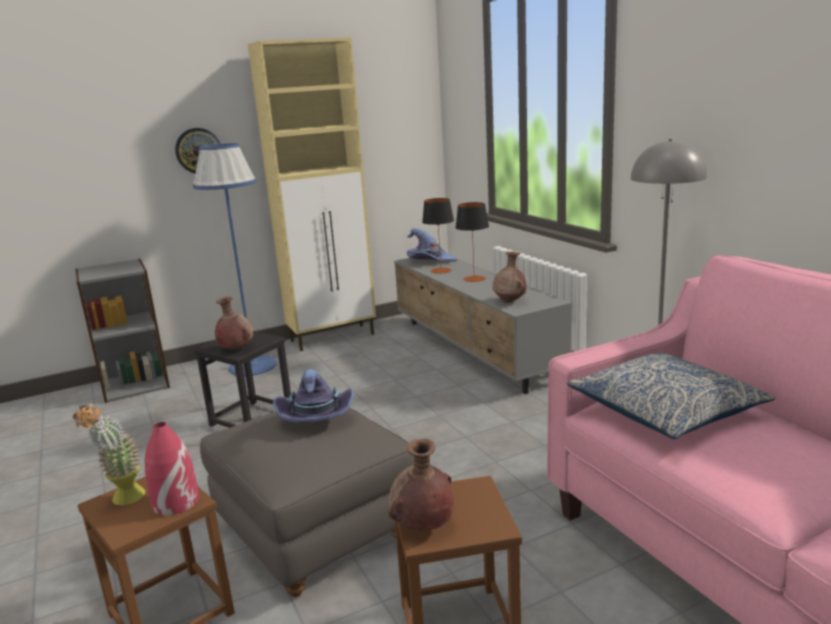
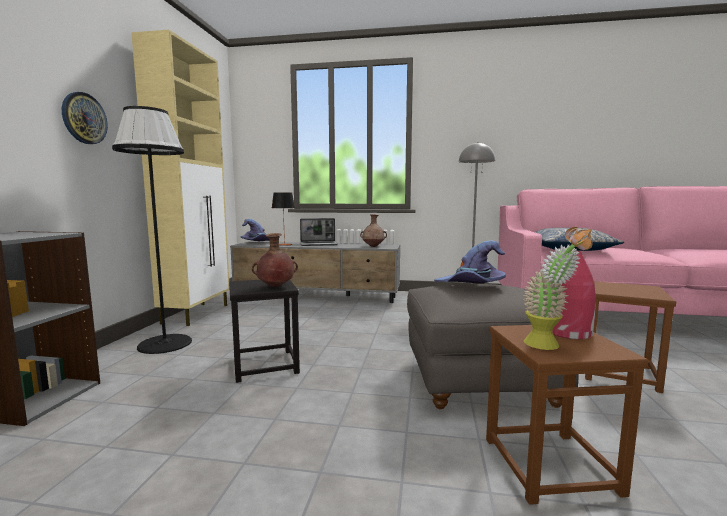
camera: 55 degrees left, 10 degrees down
blue floor lamp [193,143,277,376] -> black floor lamp [112,106,192,354]
brown vase [388,438,454,530] -> none
table lamp [455,202,489,282] -> laptop [300,218,338,246]

